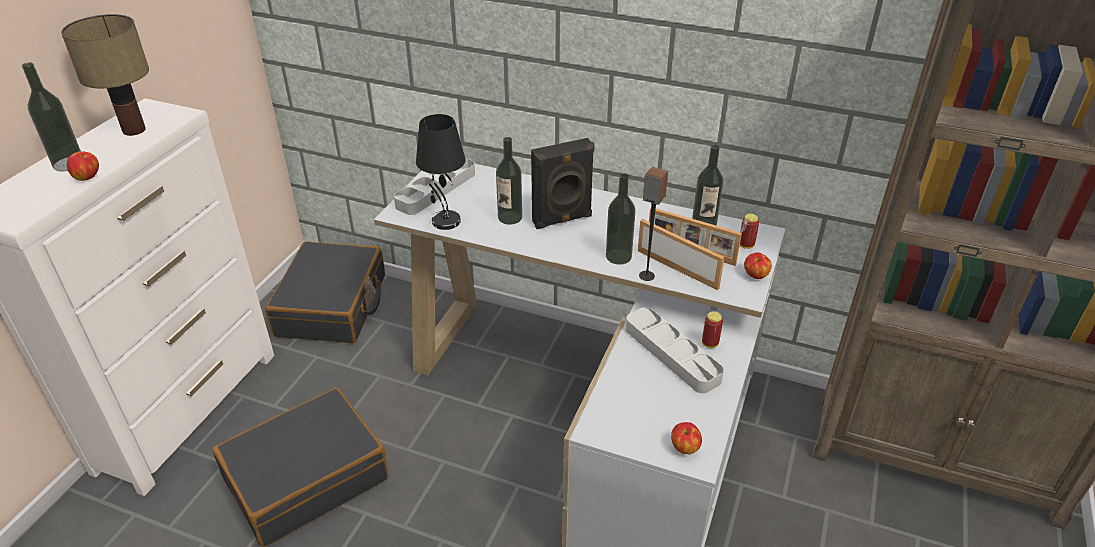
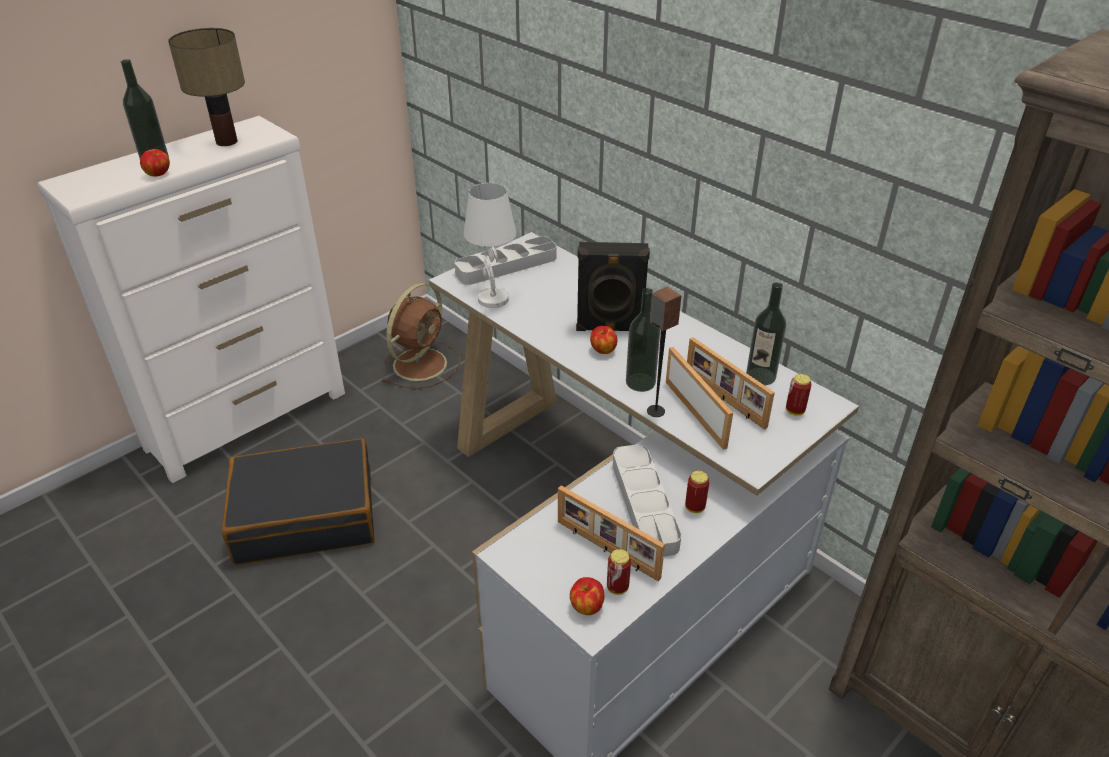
camera: 25 degrees right, 0 degrees up
black suitcase [265,241,385,344] -> brown fan [382,283,460,389]
black table lamp [416,114,465,230] -> white table lamp [463,183,517,308]
bottle [496,137,522,225] -> none
apple [744,253,772,279] -> apple moved to [590,326,617,354]
none -> picture frame [558,486,665,581]
none -> can [607,549,631,595]

